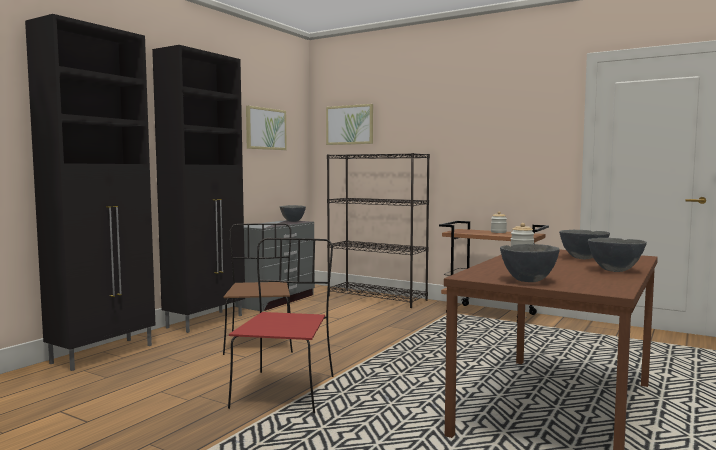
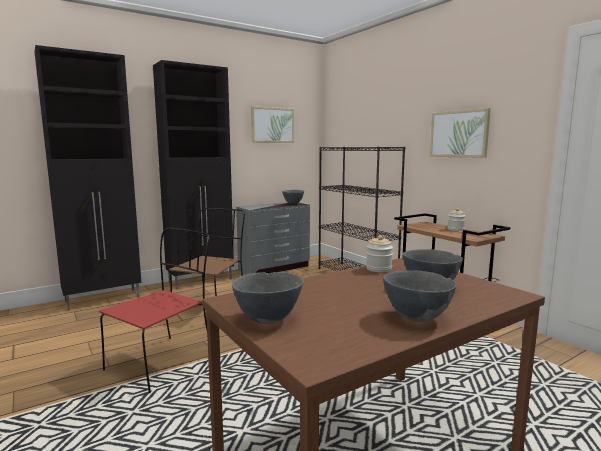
camera: 25 degrees right, 5 degrees up
picture [326,104,373,145] -> picture moved to [430,108,491,158]

